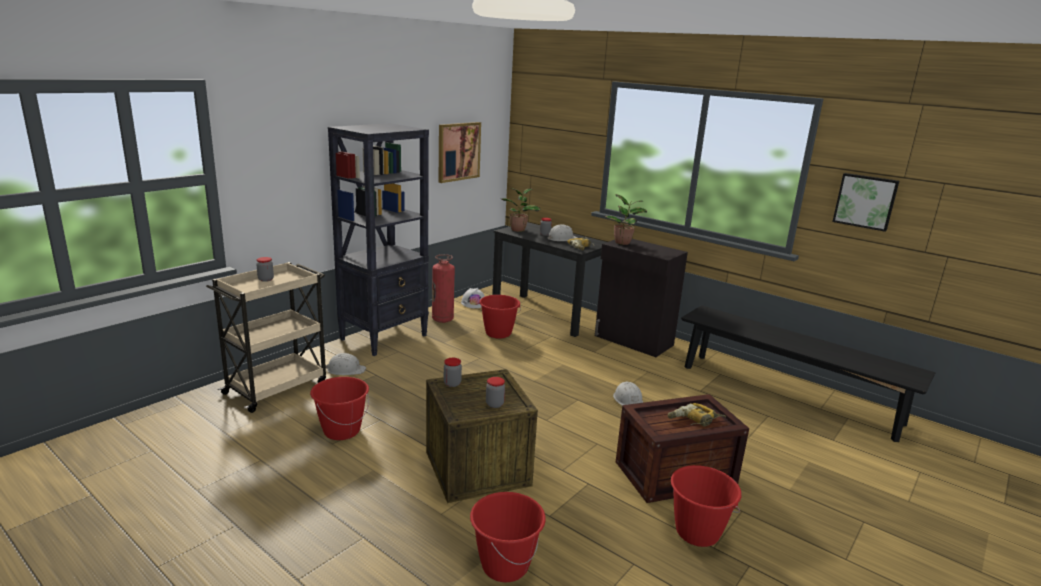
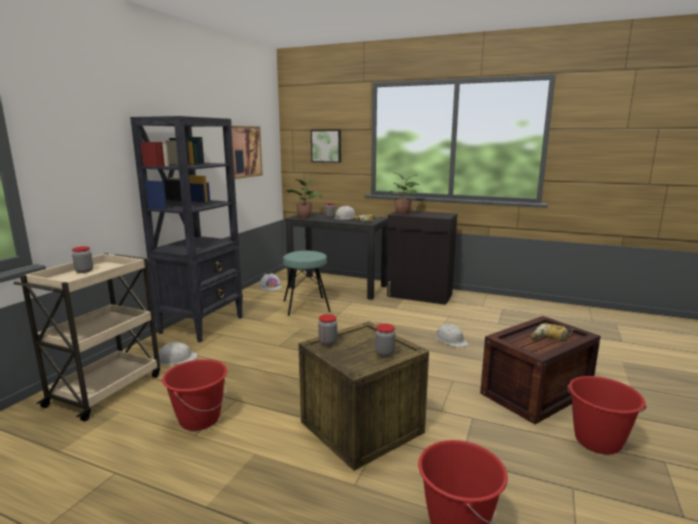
camera: 15 degrees left, 5 degrees down
fire extinguisher [432,254,455,323] -> none
red bucket [479,295,521,338] -> turquoise stool [283,251,331,316]
black bench [681,305,935,442] -> none
picture [832,173,899,232] -> picture moved to [311,130,341,163]

